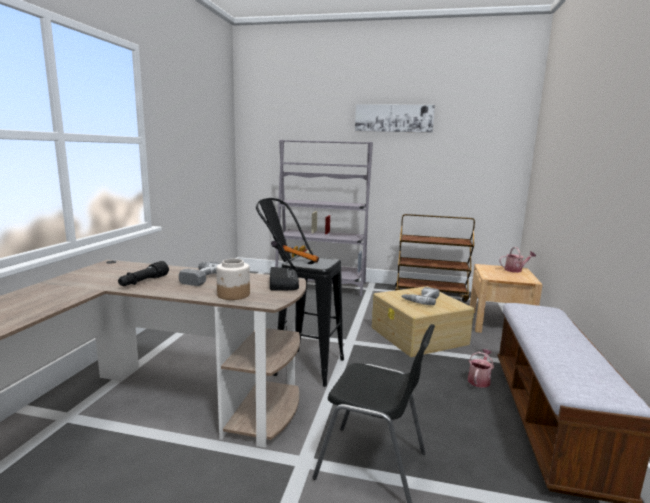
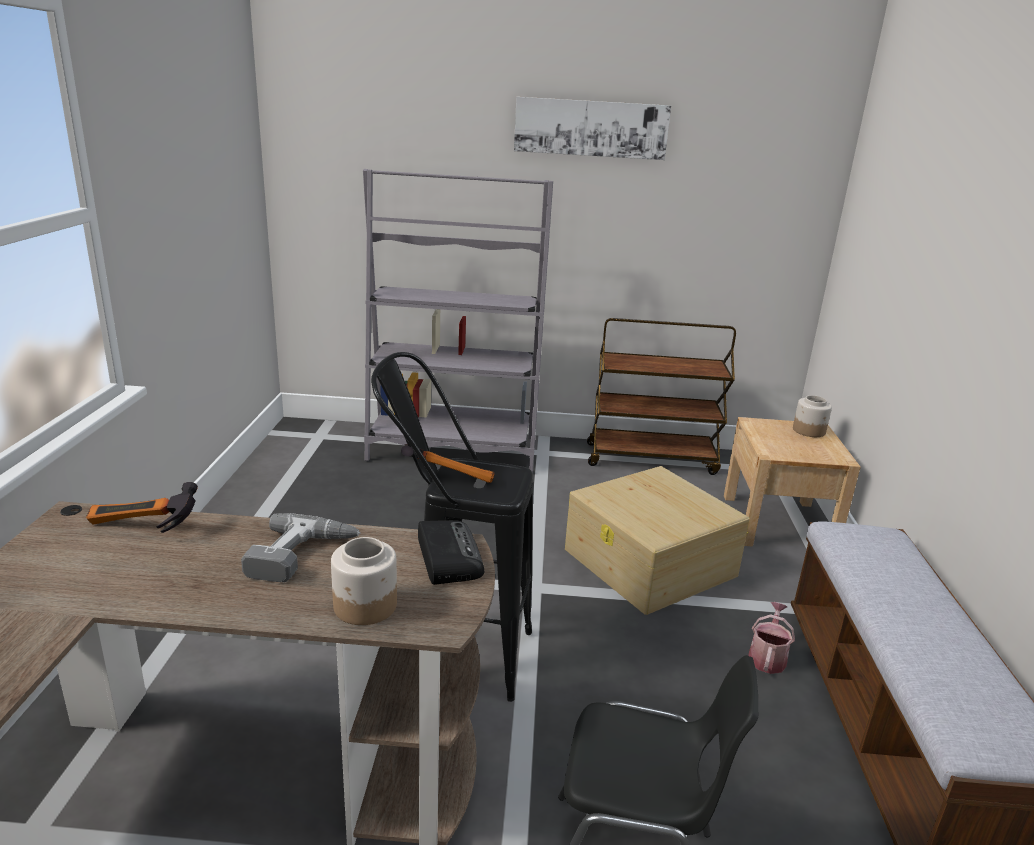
camera: 10 degrees left, 10 degrees up
black flashlight [118,261,169,286] -> none
power drill [402,287,440,305] -> none
watering can [499,247,536,273] -> jar [793,395,832,437]
none -> hammer [86,482,198,533]

